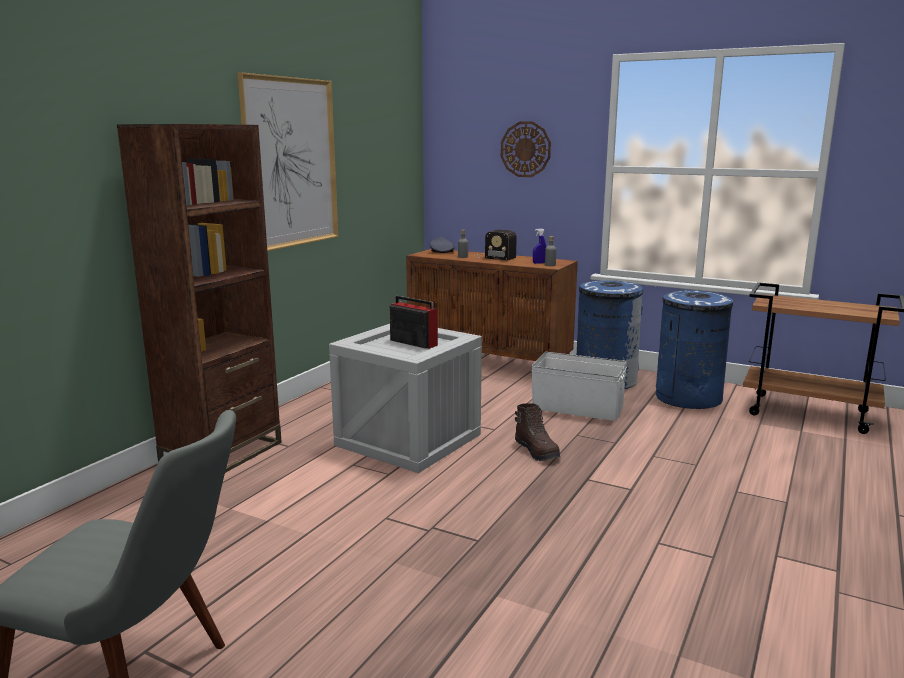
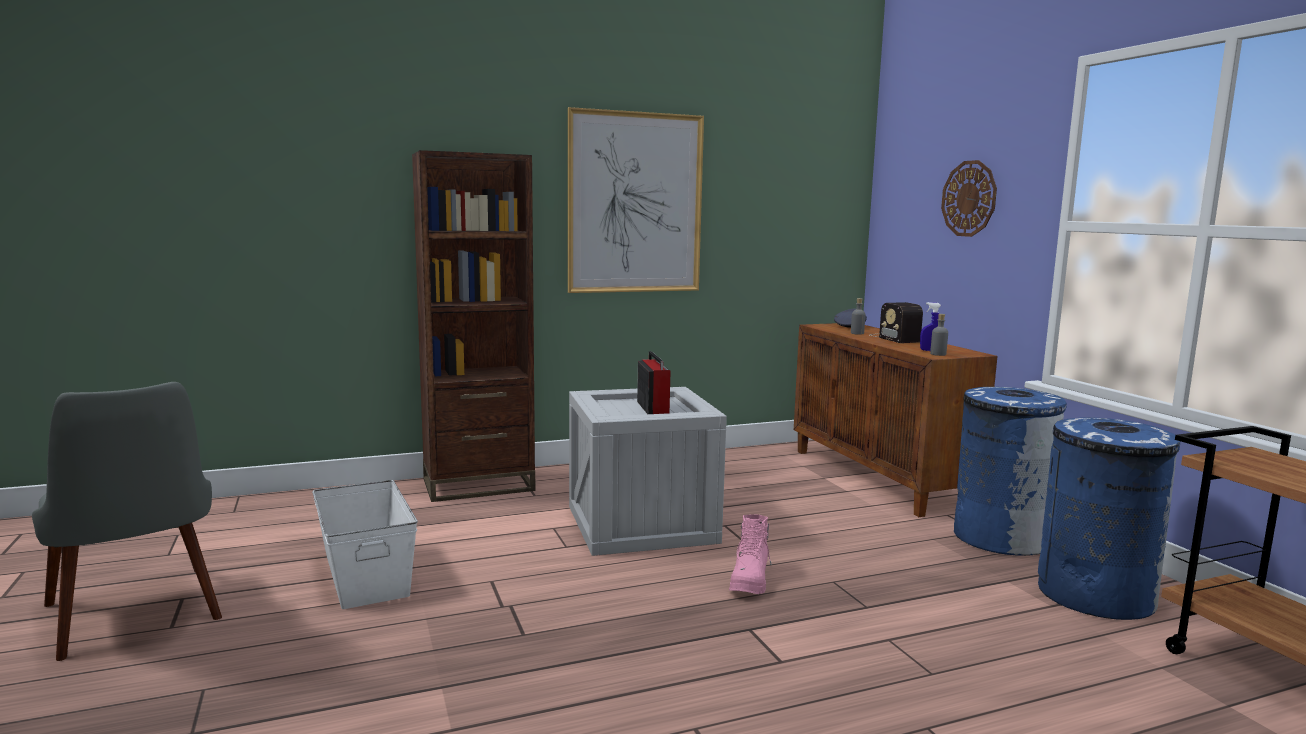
camera: 40 degrees right, 5 degrees down
brown boot [515,403,560,461] -> pink boot [729,514,772,594]
white storage box [532,352,627,421] -> white storage box moved to [312,480,418,609]

